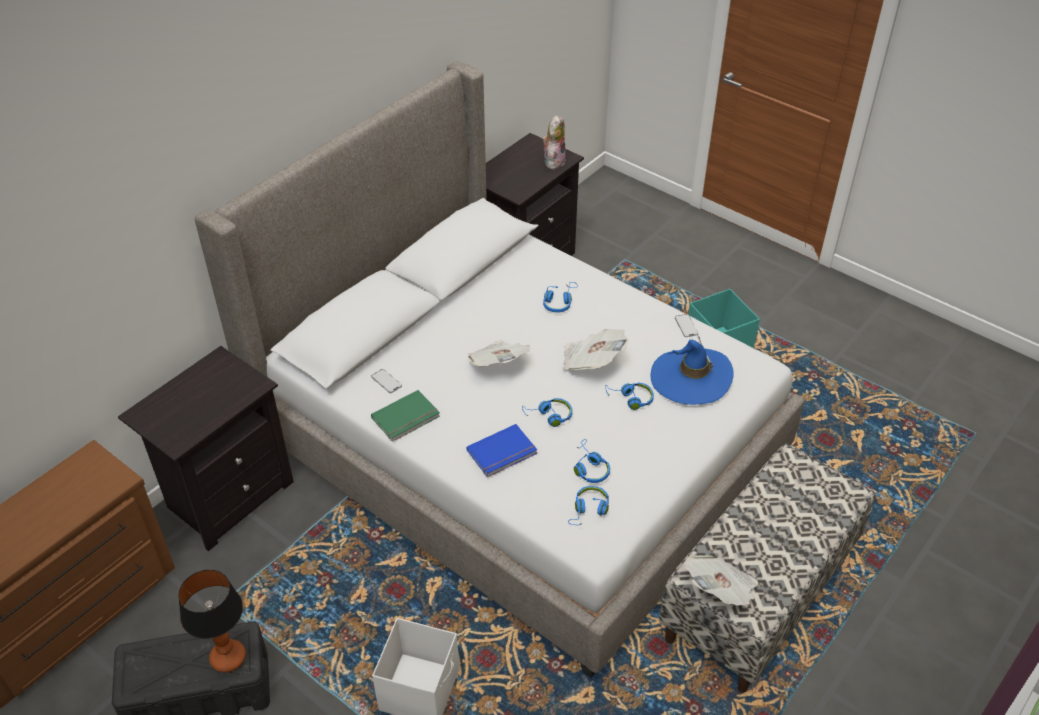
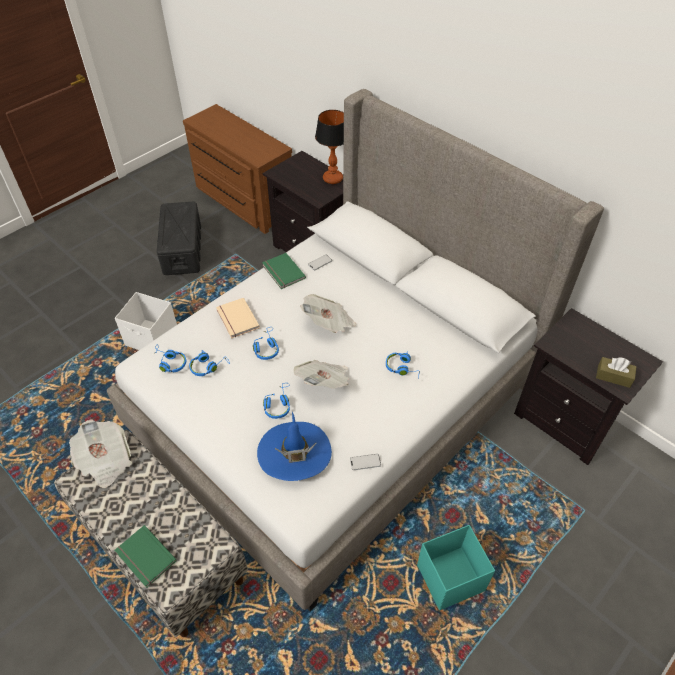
camera: 95 degrees right, 5 degrees up
table lamp [178,570,246,672] -> table lamp moved to [315,110,344,184]
blue book [466,424,537,477] -> beige book [216,298,260,338]
plush toy [543,115,566,169] -> brown tissue box [596,357,637,388]
none -> green book [114,525,177,588]

